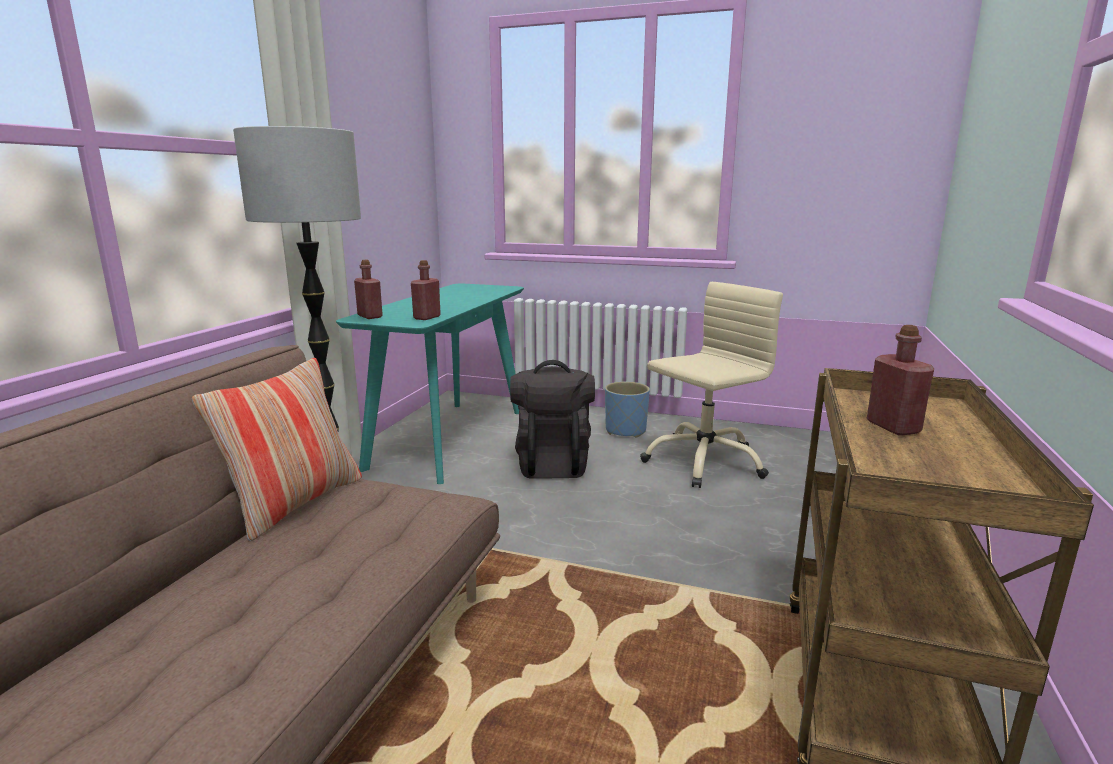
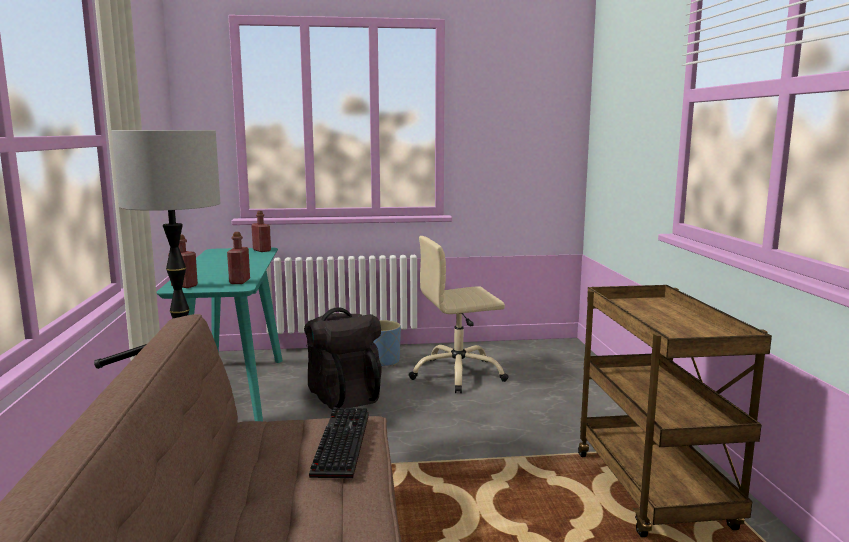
camera: 25 degrees left, 5 degrees down
pillow [192,358,362,541] -> none
beige office chair [640,282,783,488] -> beige office chair turned 135 degrees counterclockwise [409,236,509,393]
red bottle [867,325,934,436] -> red bottle moved to [251,211,271,252]
none -> keyboard [309,407,369,478]

